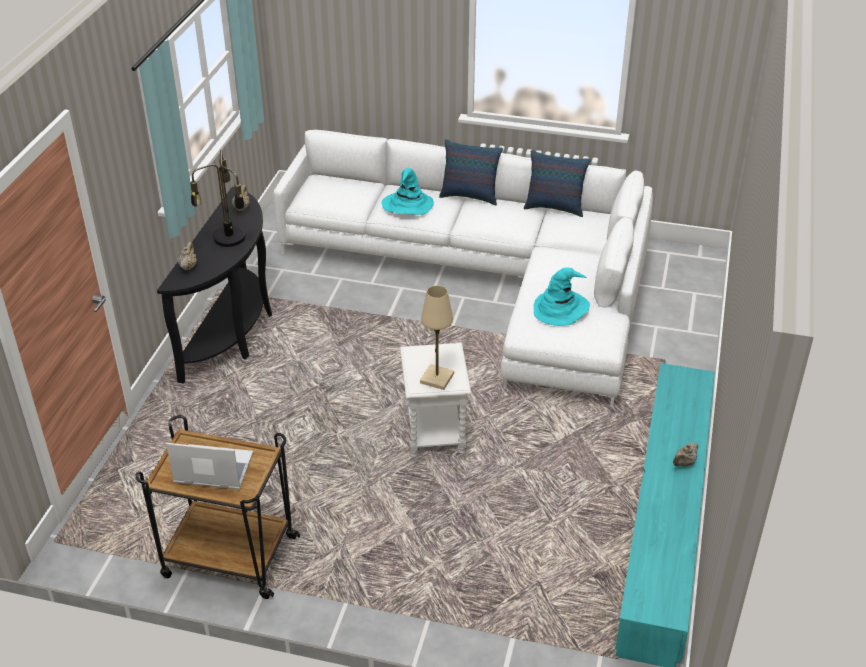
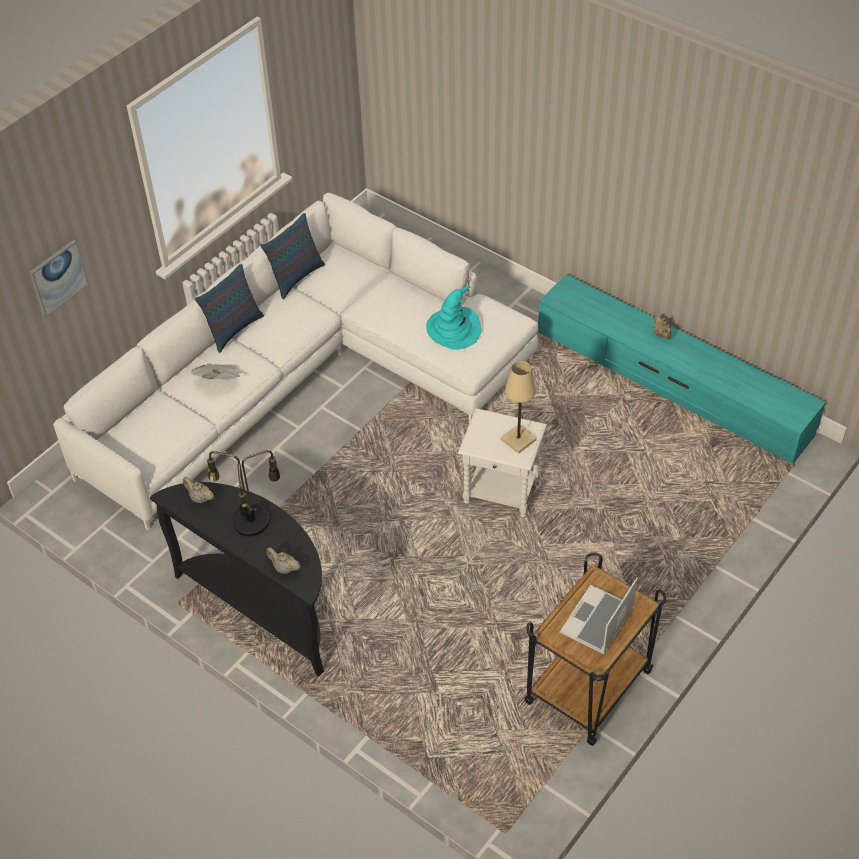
camera: 65 degrees left, 10 degrees up
turquoise hat [382,168,434,215] -> newspaper [191,364,240,380]
none -> picture [29,240,88,316]

